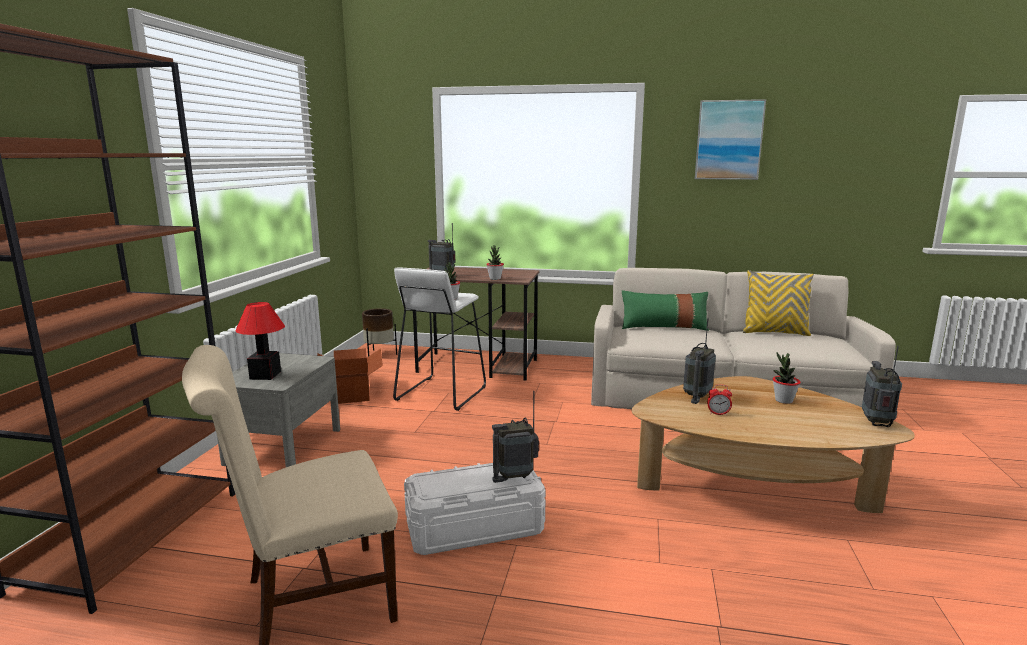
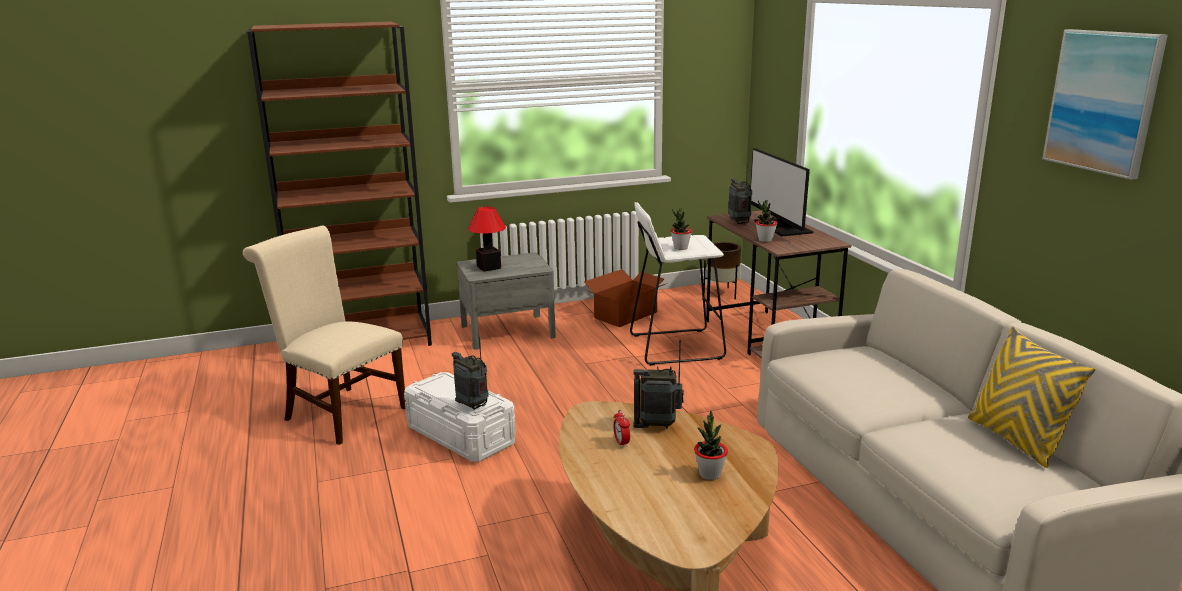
camera: 60 degrees right, 5 degrees up
green pillow [622,290,709,331] -> none
radio [862,346,902,427] -> none
none -> monitor [751,148,813,237]

